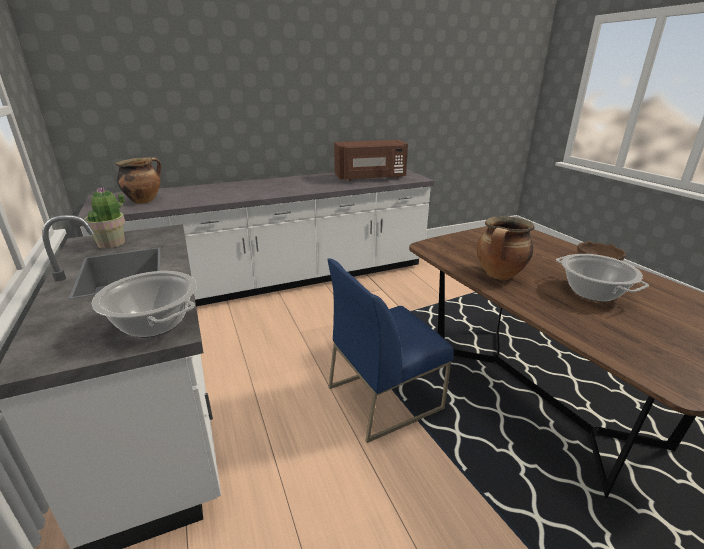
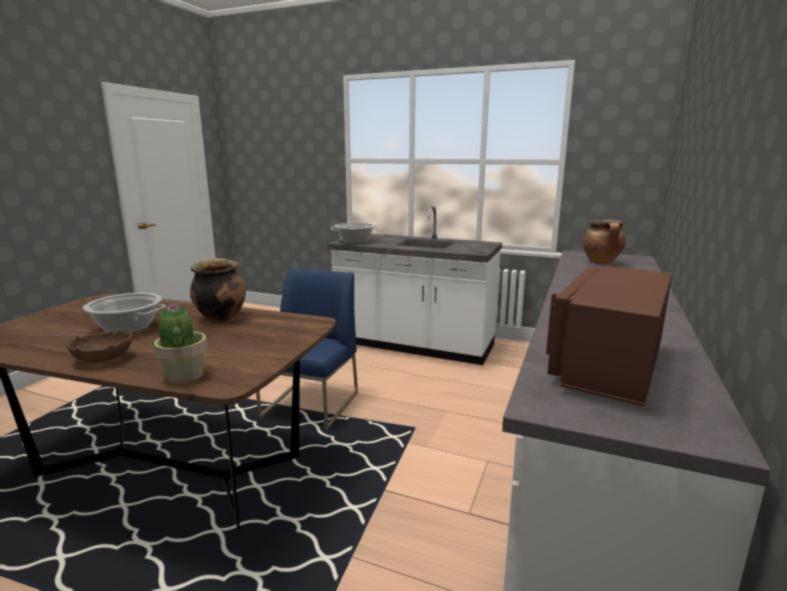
camera: 135 degrees right, 10 degrees down
potted plant [84,188,125,249] -> potted plant moved to [154,303,207,384]

